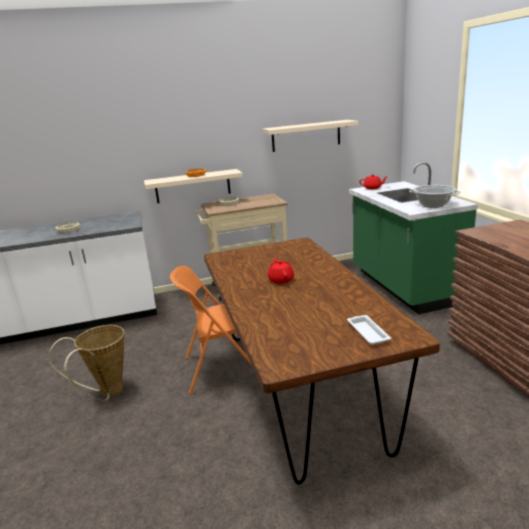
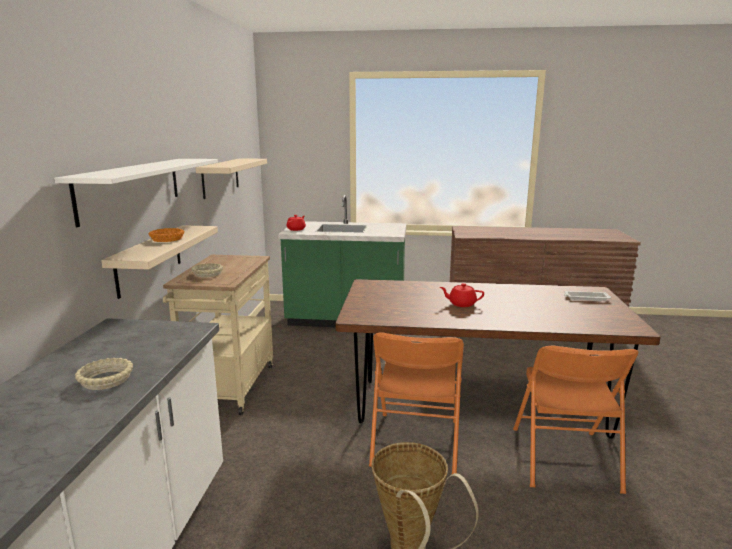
camera: 70 degrees left, 5 degrees down
cooking pot [409,185,461,208] -> none
none -> white shelf [54,159,218,227]
none -> orange chair [513,346,638,494]

